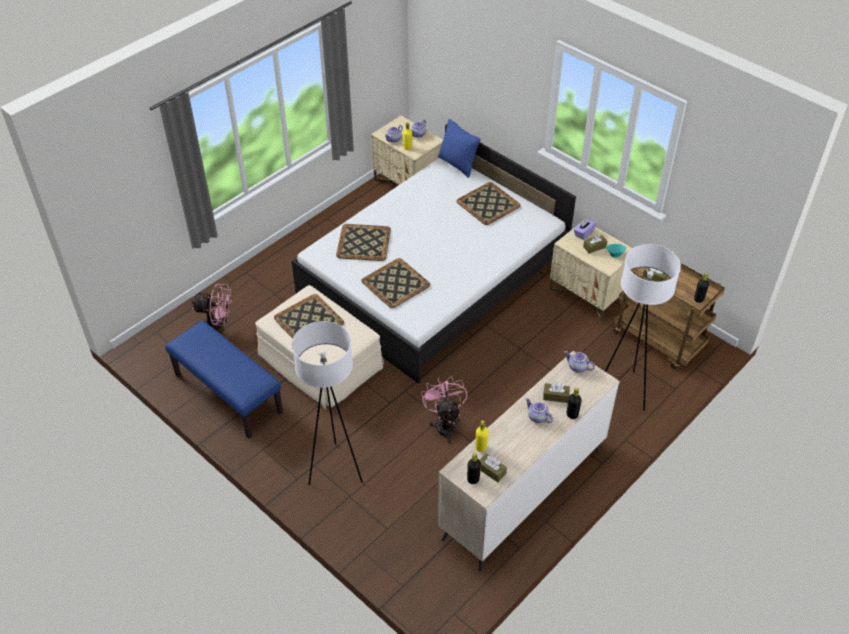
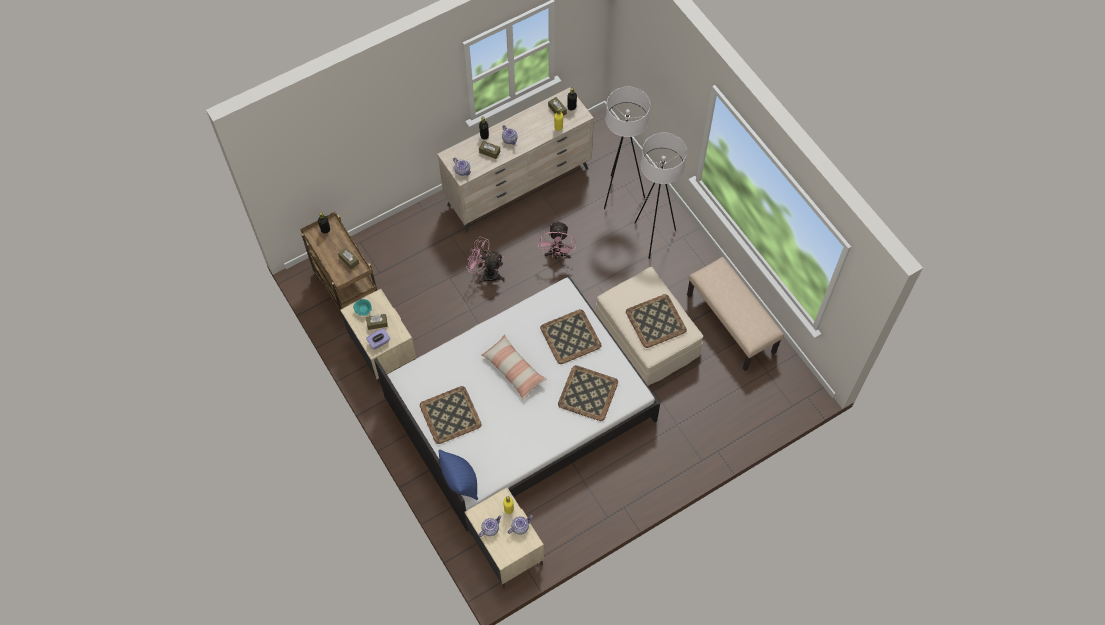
camera: 165 degrees left, 15 degrees up
blue bench [165,320,283,439] -> beige bench [687,257,784,371]
pink fan [192,283,232,331] -> pink fan moved to [466,237,505,284]
white floor lamp [605,244,681,411] -> white floor lamp moved to [604,87,650,209]
none -> pillow [482,334,547,401]

